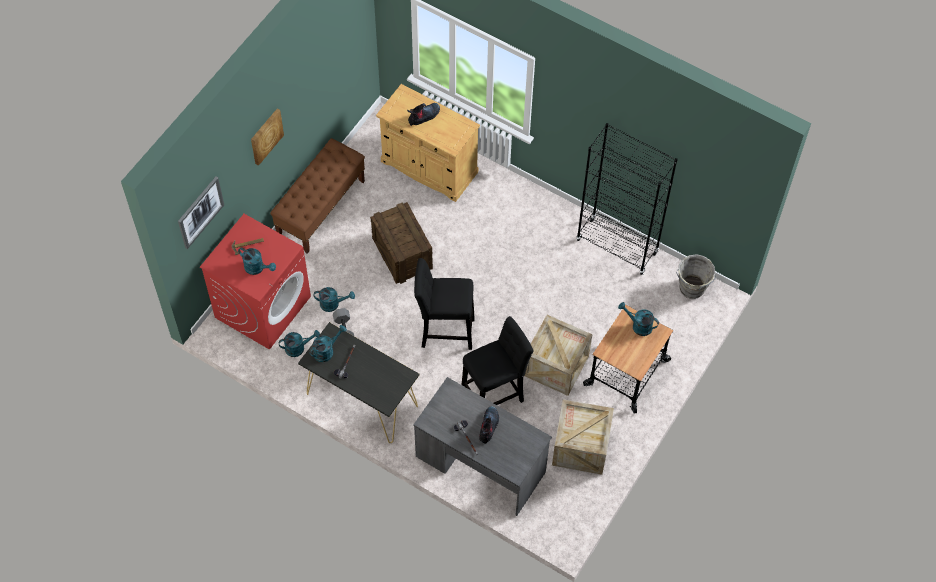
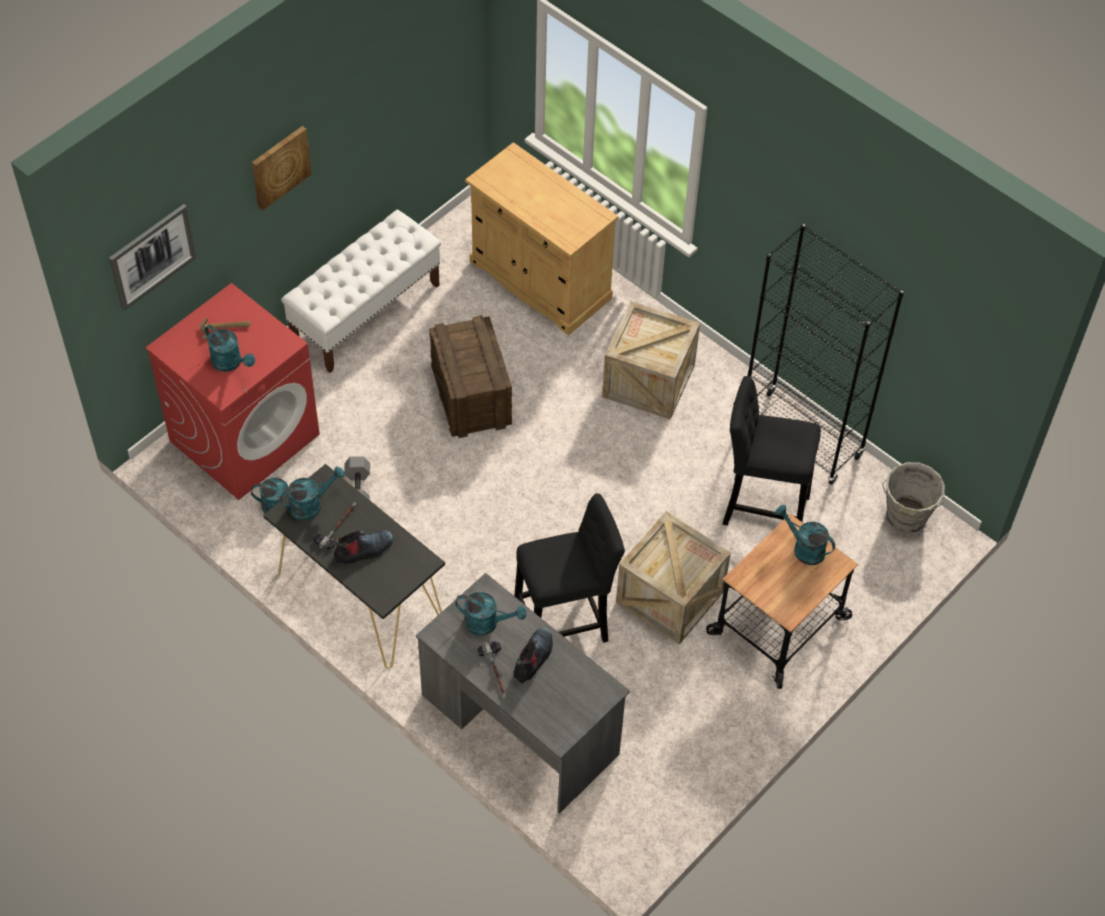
camera: 10 degrees right, 5 degrees down
brown bench [270,138,365,254] -> white bench [281,210,441,373]
turquoise watering can [314,287,355,312] -> turquoise watering can moved to [455,592,526,636]
boot [407,103,440,126] -> boot moved to [330,530,393,564]
black stool [414,258,475,350] -> black stool moved to [723,376,821,525]
crate [552,399,614,475] -> crate moved to [602,301,700,420]

